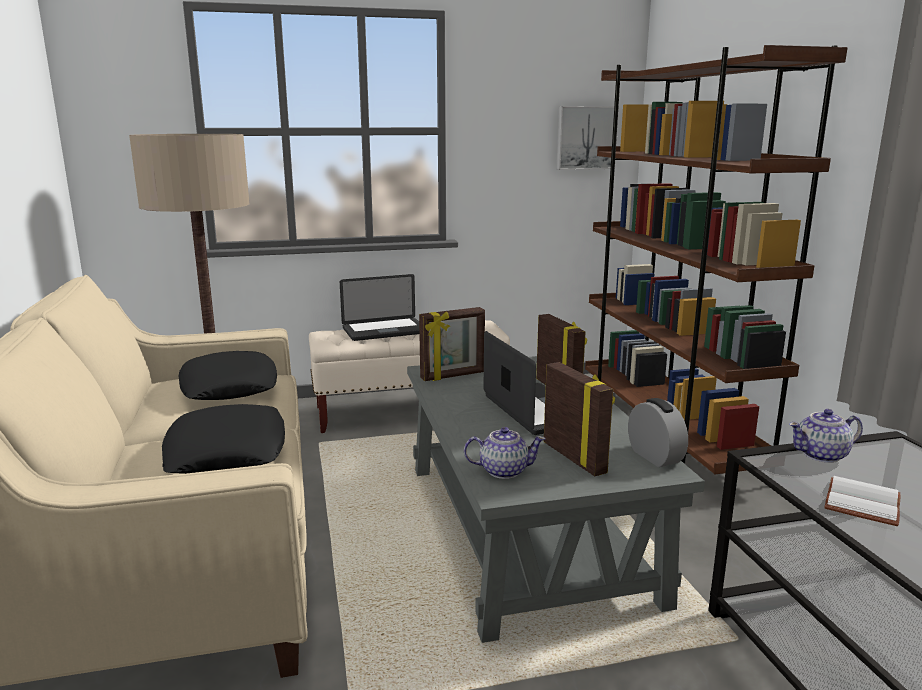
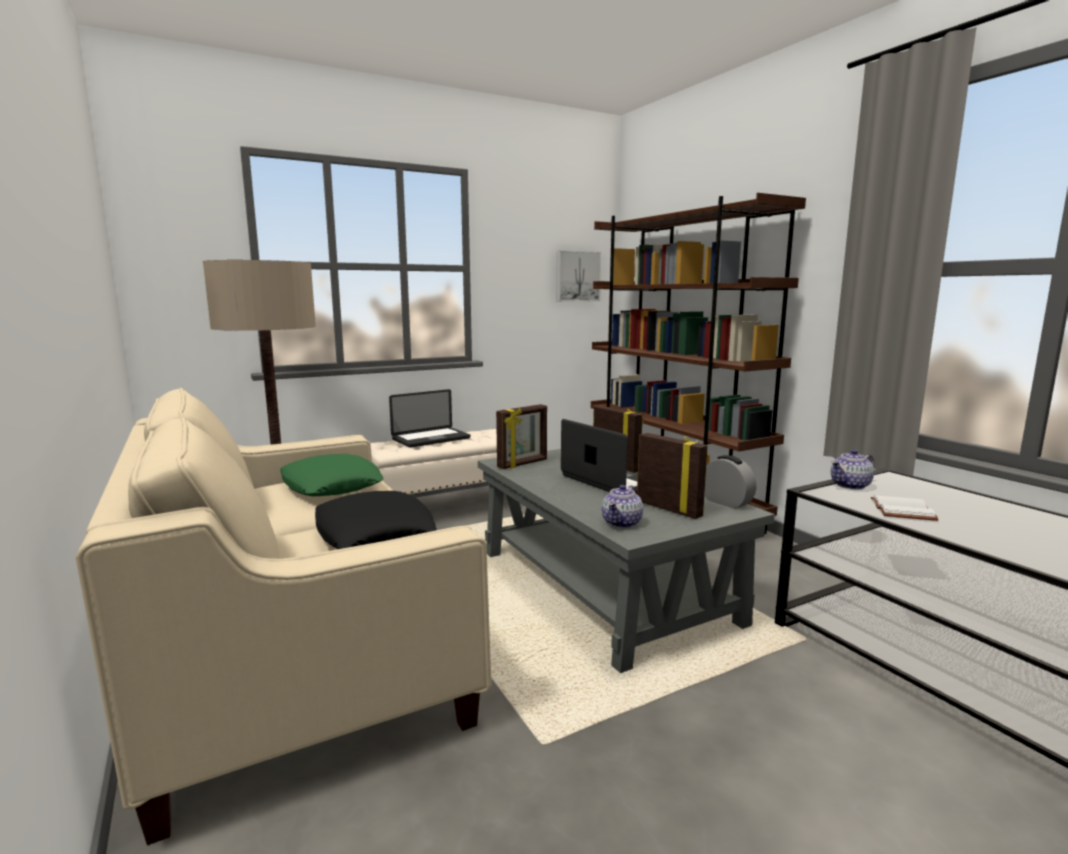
camera: 15 degrees left, 5 degrees down
black pillow [179,351,277,400] -> green pillow [280,454,383,496]
teapot [464,427,545,479] -> teapot turned 135 degrees clockwise [602,485,643,528]

